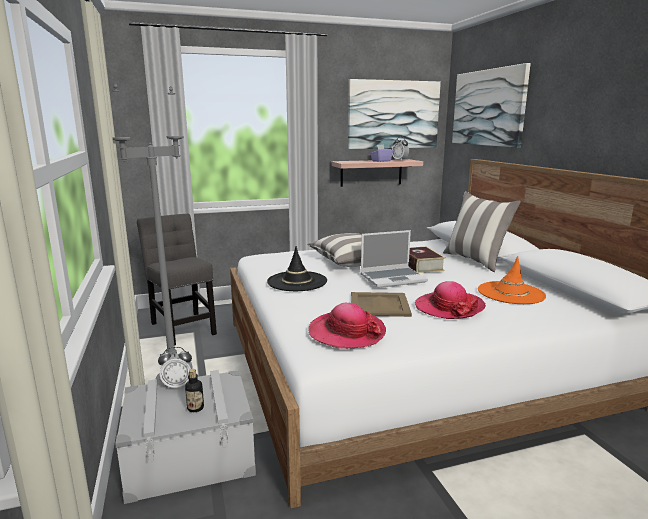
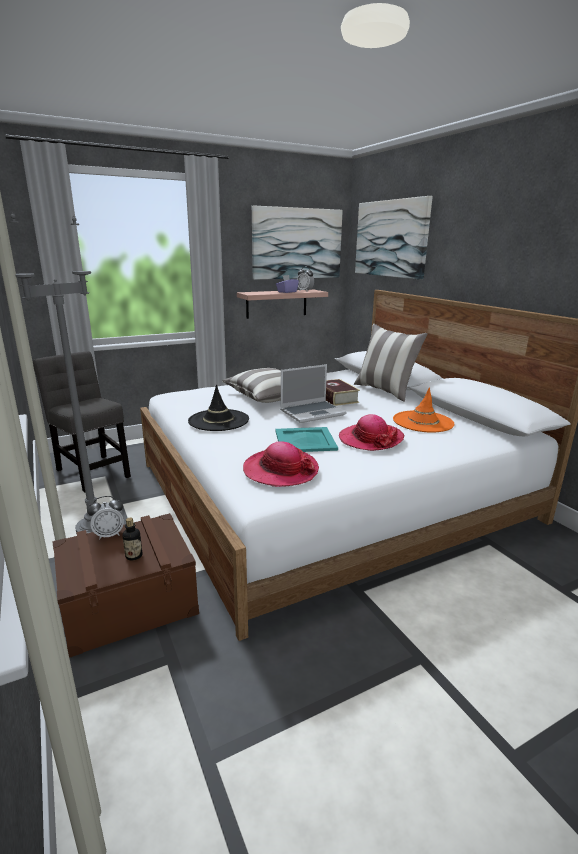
camera: 10 degrees left, 5 degrees up
grey storage box [115,370,256,504] -> brown storage box [52,513,199,658]
beige tray [351,292,412,317] -> turquoise tray [275,427,338,452]

